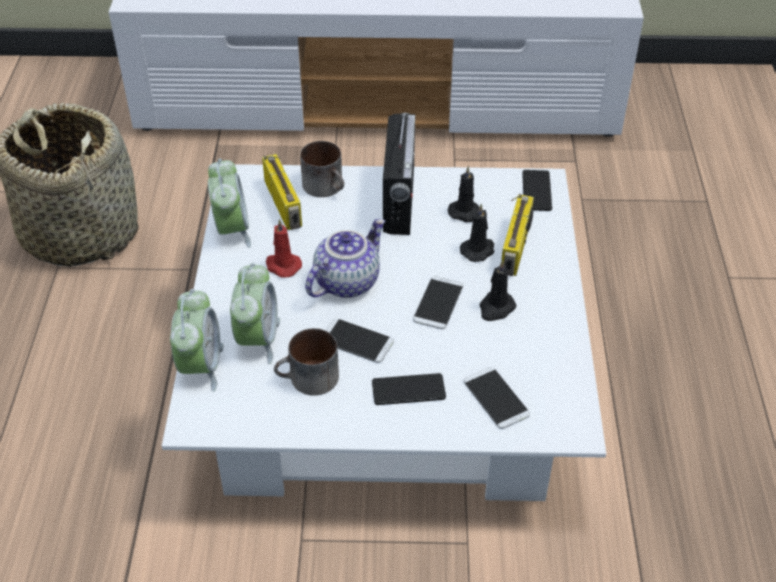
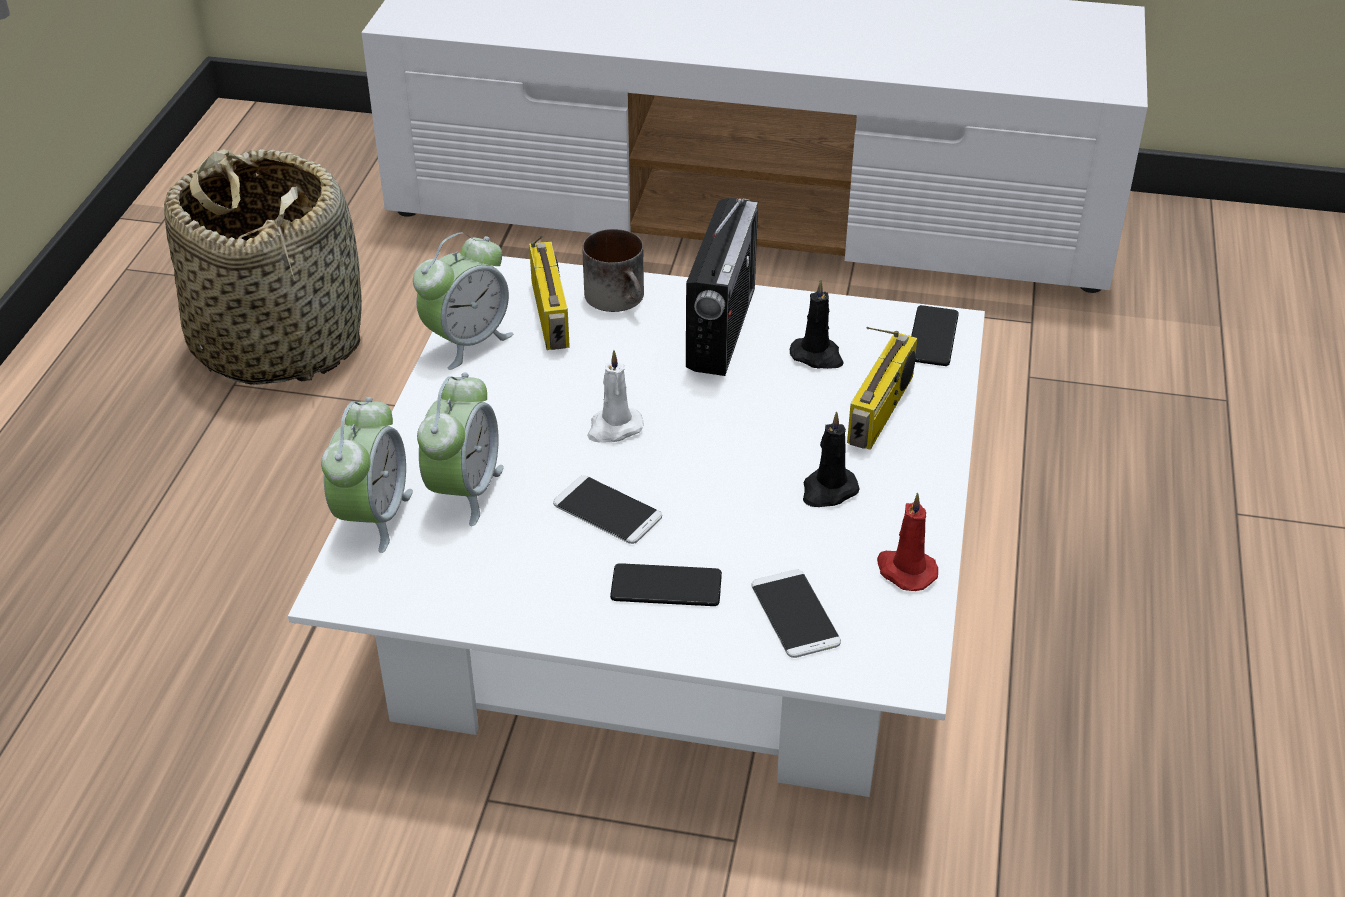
camera: 10 degrees right, 5 degrees down
alarm clock [208,158,251,248] -> alarm clock turned 45 degrees clockwise [413,232,514,370]
red candle [266,219,302,277] -> red candle moved to [877,493,938,591]
mug [274,328,339,396] -> none
teapot [305,219,385,298] -> white candle [587,350,643,443]
phone [413,276,463,329] -> none
black candle [460,203,495,262] -> none

